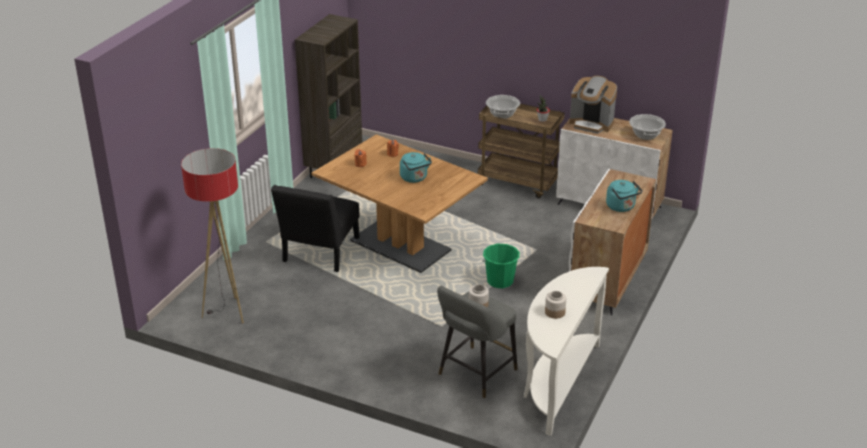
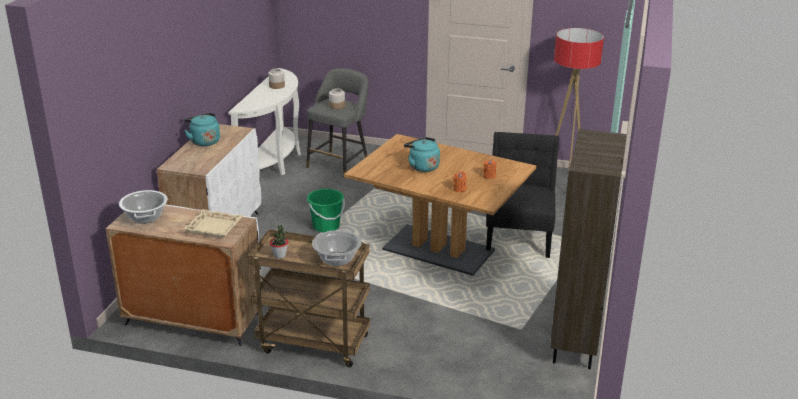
camera: 170 degrees right, 5 degrees down
coffee machine [569,76,617,134] -> beige tray [184,209,243,238]

